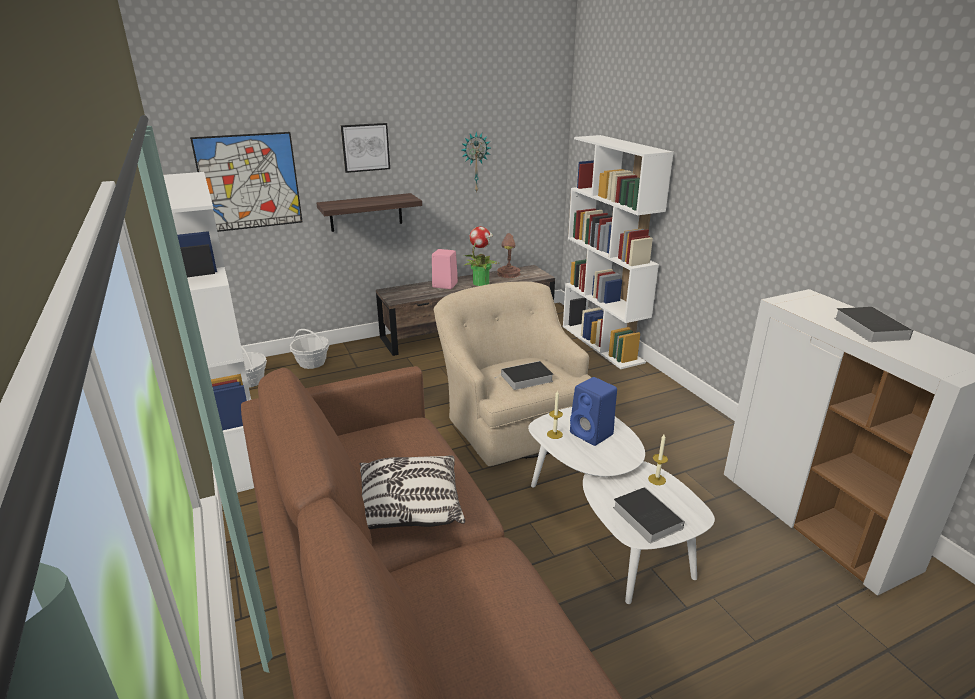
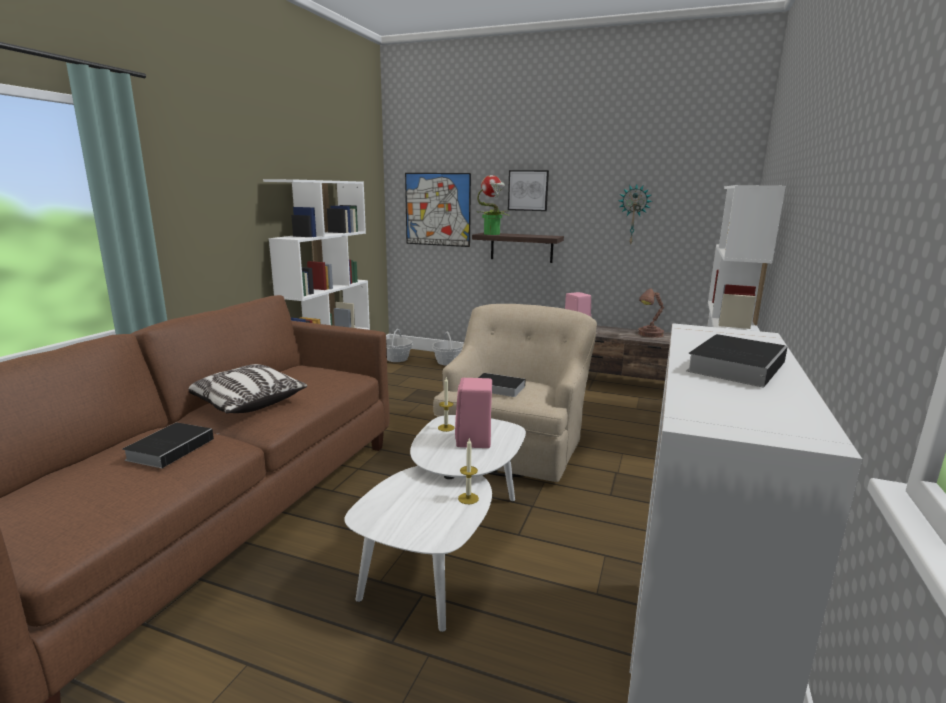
camera: 45 degrees right, 10 degrees down
potted plant [464,227,500,286] -> potted plant moved to [477,175,510,235]
blue speaker [570,377,617,446] -> pink speaker [455,378,492,448]
book [613,487,685,543] -> book moved to [123,423,218,468]

